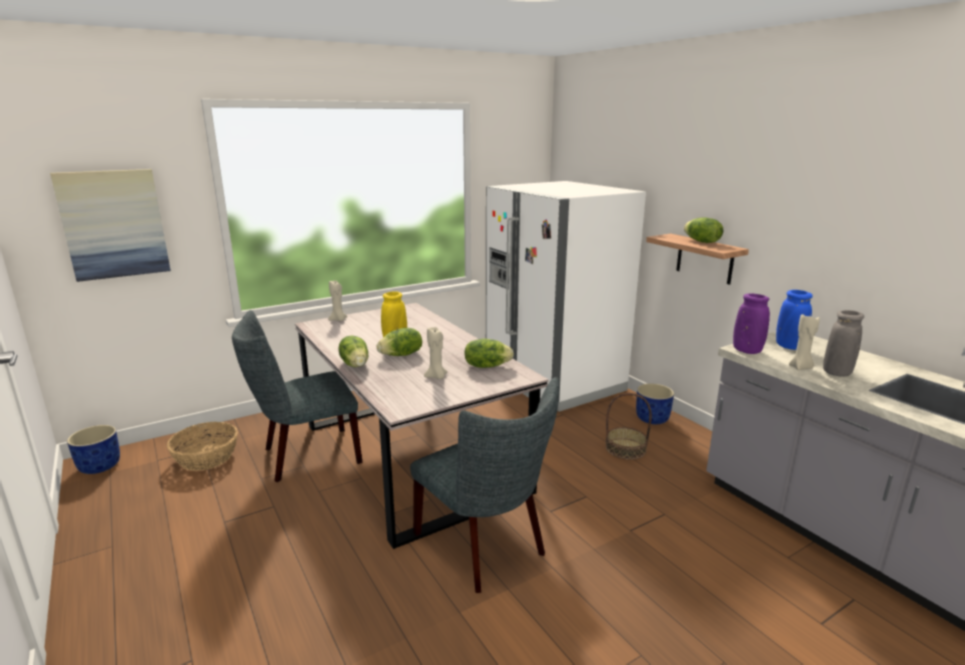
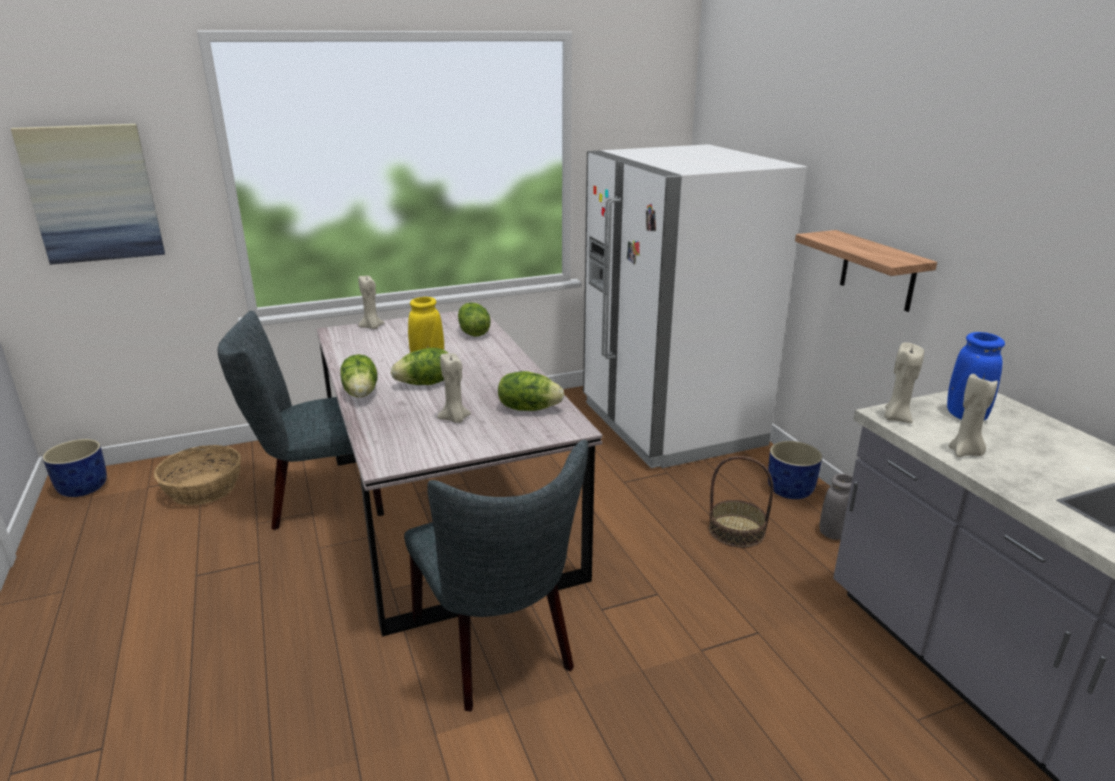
camera: 10 degrees right, 5 degrees up
lettuce [684,217,723,243] -> lettuce moved to [458,302,491,337]
purple vase [733,293,770,354] -> beige candle [884,342,924,423]
grey vase [823,310,864,377] -> grey vase moved to [820,474,853,540]

